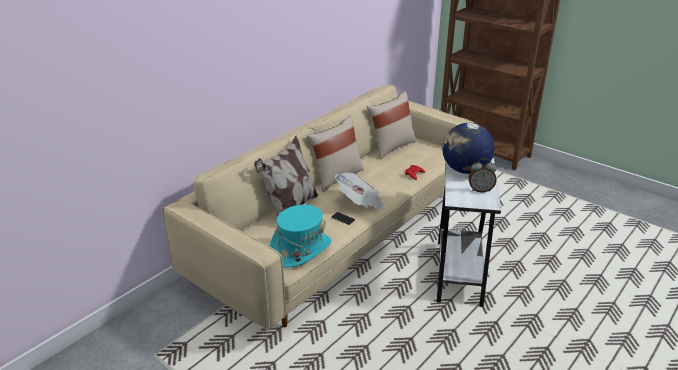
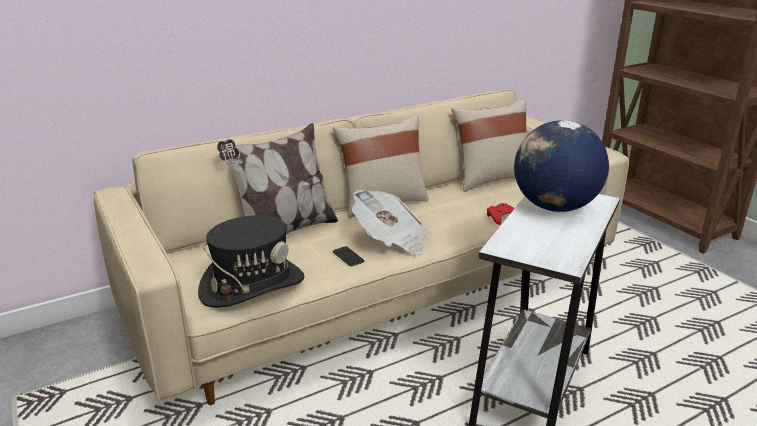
camera: 20 degrees right, 5 degrees down
turquoise hat [270,205,331,268] -> black hat [198,215,304,308]
alarm clock [469,158,497,193] -> none

